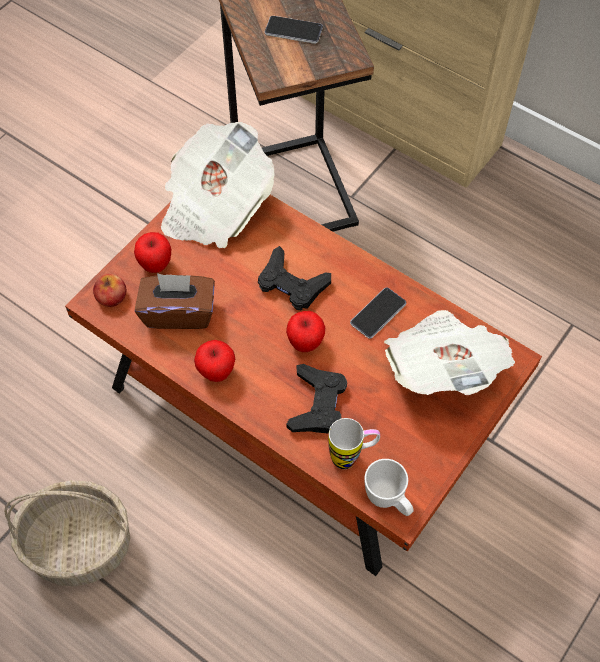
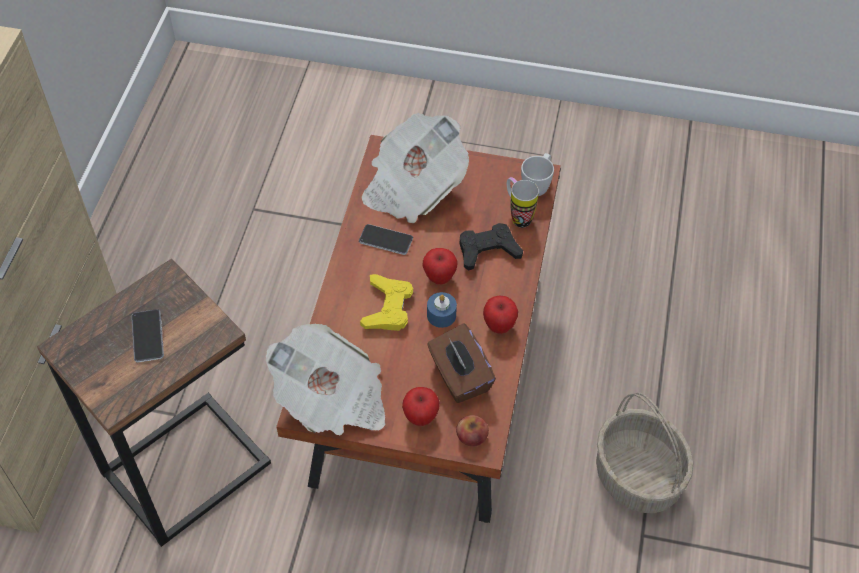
camera: 115 degrees left, 5 degrees down
black game controller [258,246,331,311] -> yellow game controller [360,274,413,331]
none -> blue candle [427,292,457,328]

